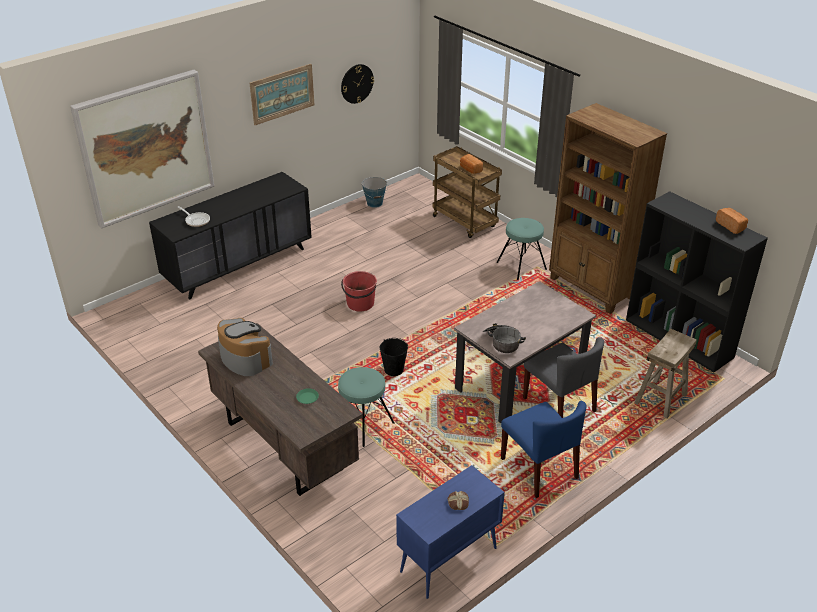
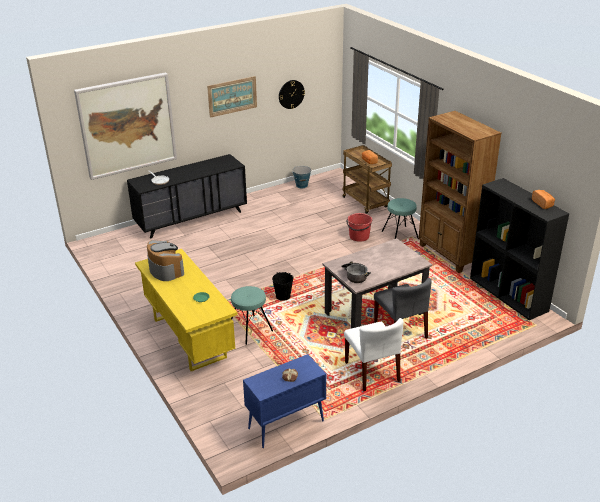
camera: 10 degrees right, 5 degrees down
brown desk [198,323,363,496] -> yellow desk [135,249,238,371]
red bucket [341,271,377,311] -> red bucket moved to [347,213,372,242]
blue chair [501,401,586,498] -> white chair [344,318,403,391]
beige stool [634,329,697,419] -> none

